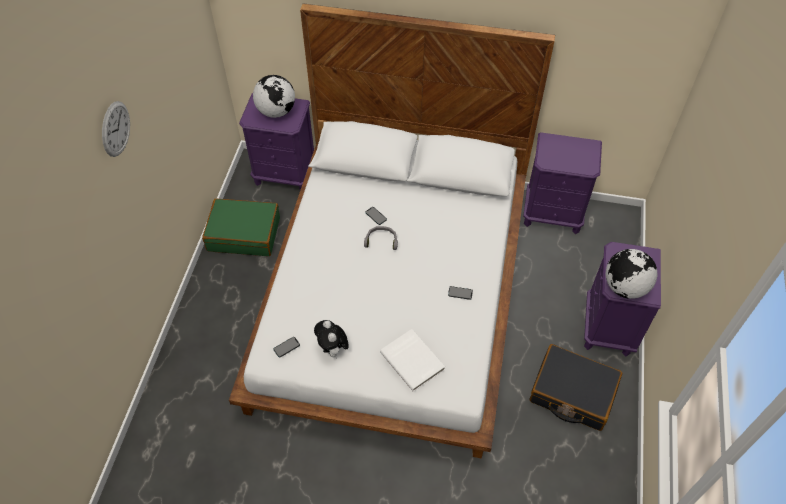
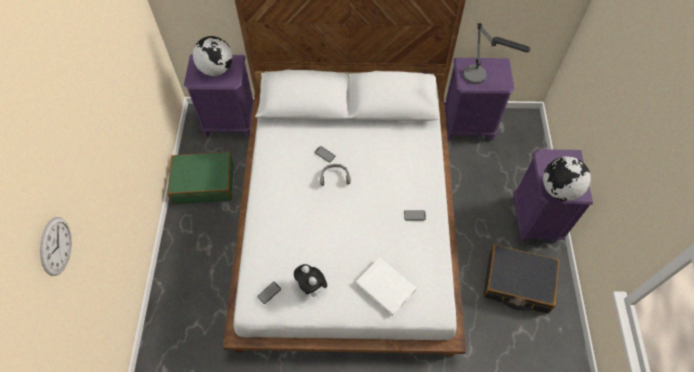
camera: 10 degrees left, 5 degrees up
wall clock [102,101,130,157] -> wall clock moved to [40,217,72,276]
none -> table lamp [463,23,531,84]

